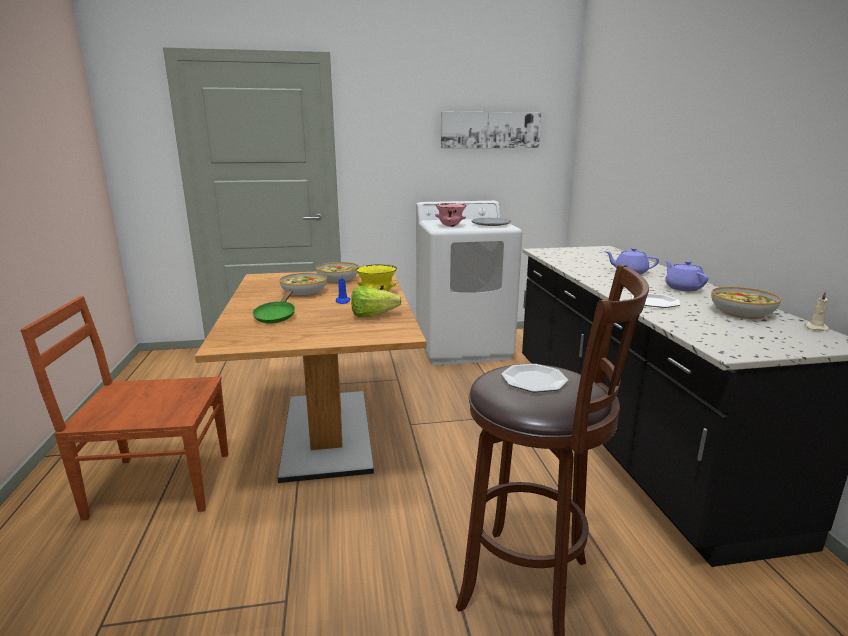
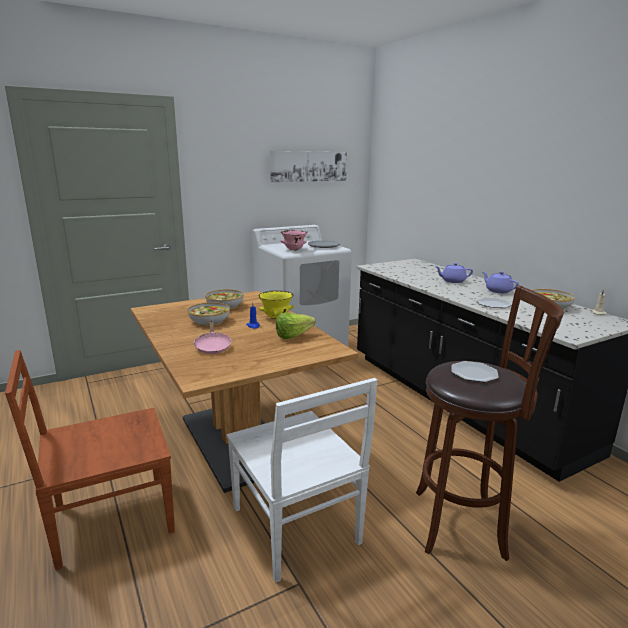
camera: 20 degrees left, 0 degrees up
green frying pan [253,289,295,324] -> pink frying pan [193,320,232,354]
none -> white chair [226,378,377,583]

